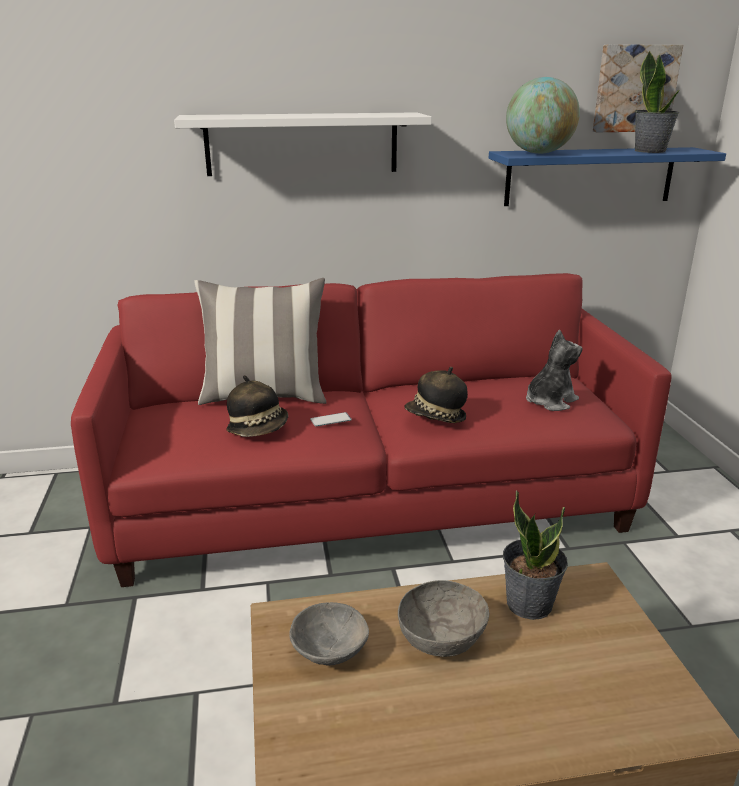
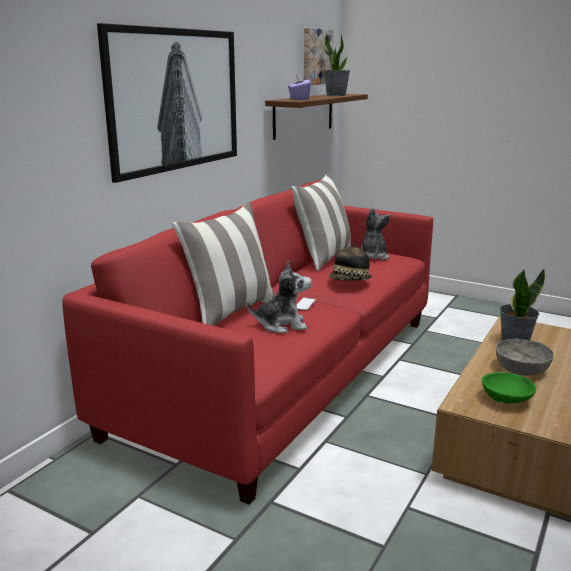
camera: 50 degrees left, 5 degrees down
white shelf [174,112,432,176] -> picture [97,23,237,183]
hat [226,375,288,437] -> plush toy [247,261,312,333]
grey bowl [289,602,369,666] -> green bowl [482,372,536,403]
blue shelf [489,147,726,206] -> brown shelf [265,94,368,140]
globe [506,77,580,154] -> purple tissue box [288,74,311,100]
none -> pillow [291,172,351,271]

